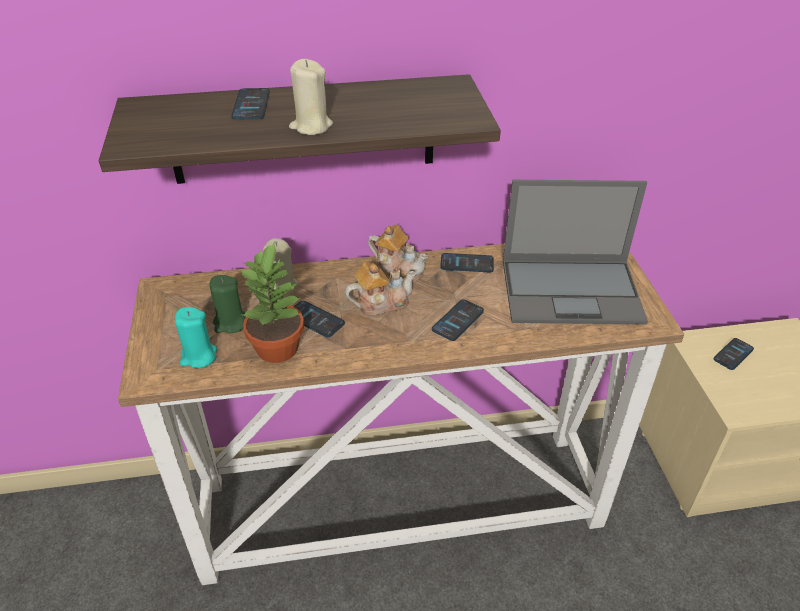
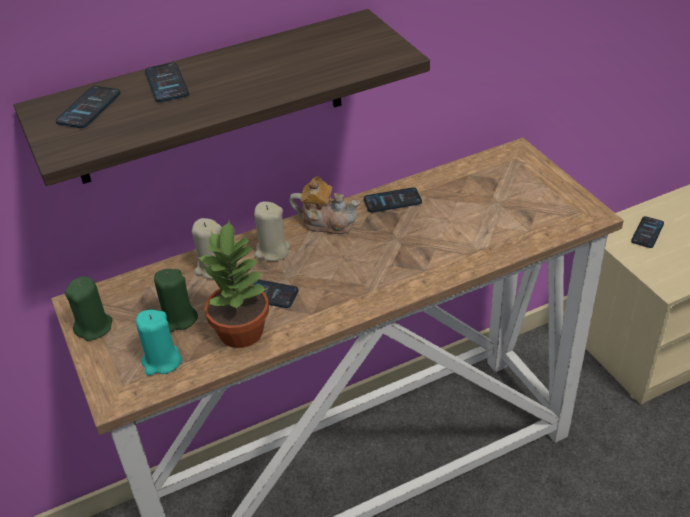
camera: 15 degrees left, 0 degrees up
beige candle [289,59,333,135] -> beige candle moved to [254,202,290,261]
teapot [345,261,416,316] -> none
phone [432,299,484,341] -> phone moved to [55,86,120,128]
laptop [503,180,648,325] -> none
none -> green candle [65,276,112,341]

